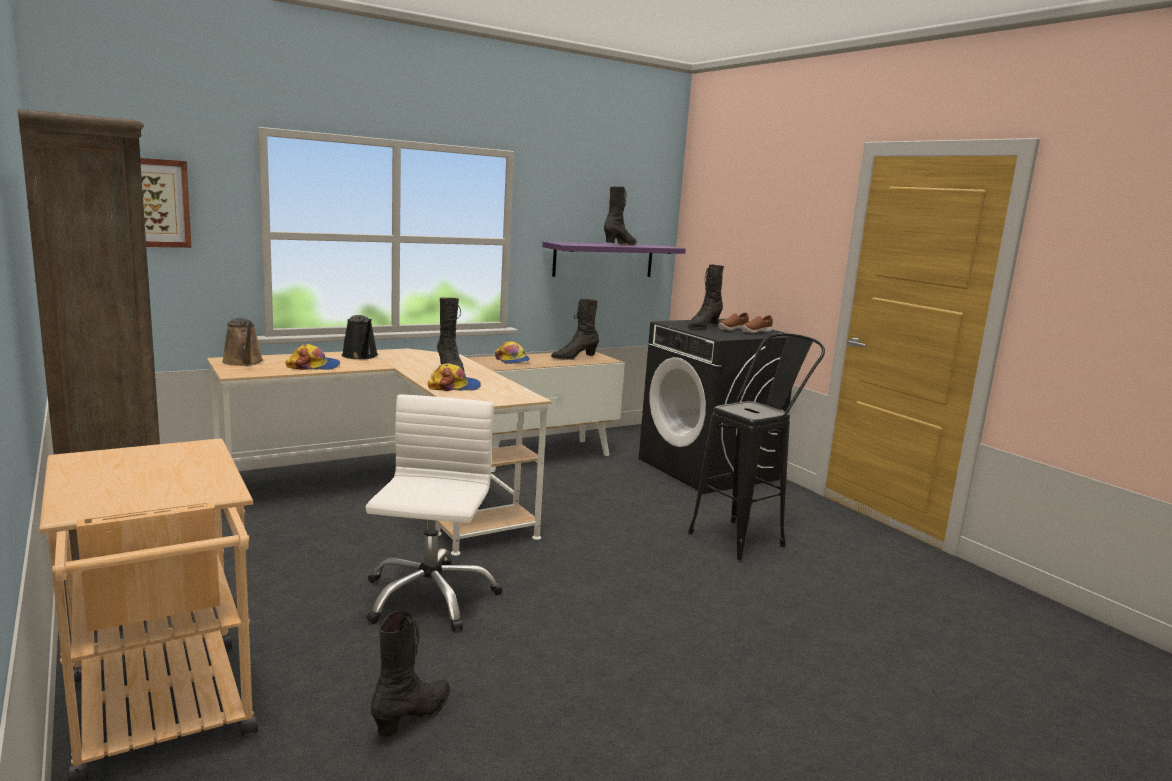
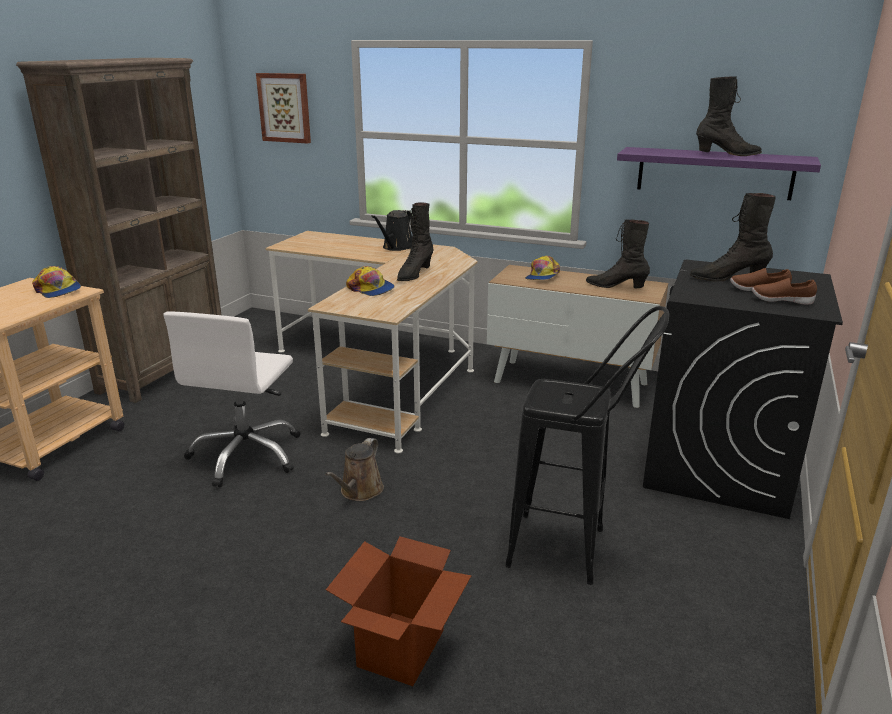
camera: 55 degrees right, 10 degrees up
brown watering can [222,318,263,366] -> brown watering can moved to [325,438,384,501]
cap [286,344,340,370] -> cap moved to [32,266,81,298]
white office chair [366,394,502,632] -> white office chair turned 135 degrees clockwise [163,311,300,488]
black boot [371,610,450,737] -> none
none -> cardboard box [326,536,471,686]

